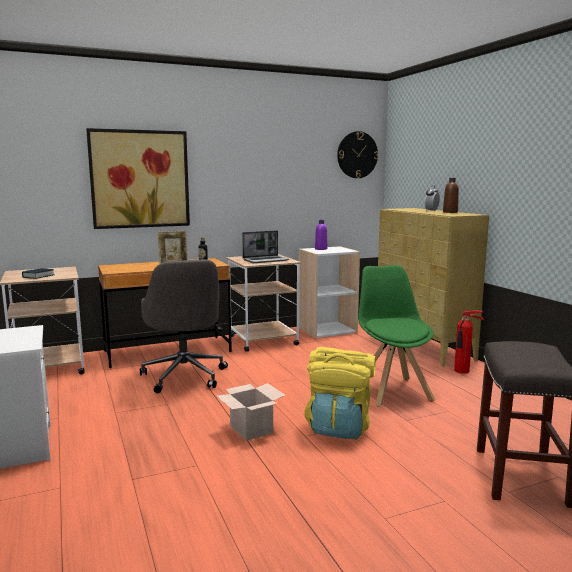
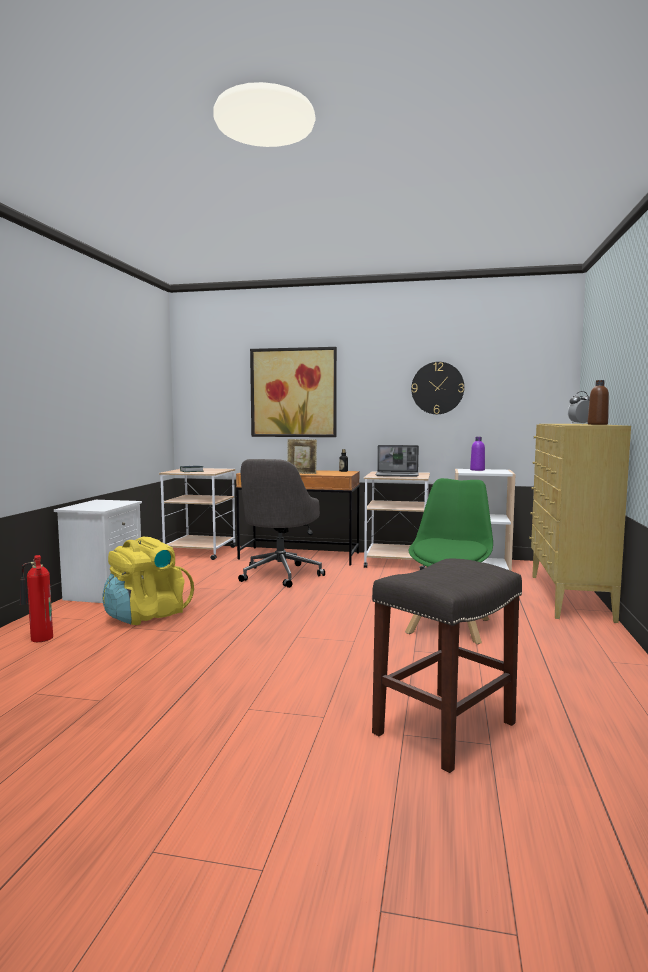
camera: 35 degrees right, 5 degrees down
cardboard box [217,383,285,441] -> none
yellow backpack [305,347,376,439] -> yellow backpack moved to [102,536,194,625]
wall clock [337,131,378,178] -> wall clock moved to [411,362,464,414]
fire extinguisher [454,310,484,374] -> fire extinguisher moved to [20,555,53,642]

